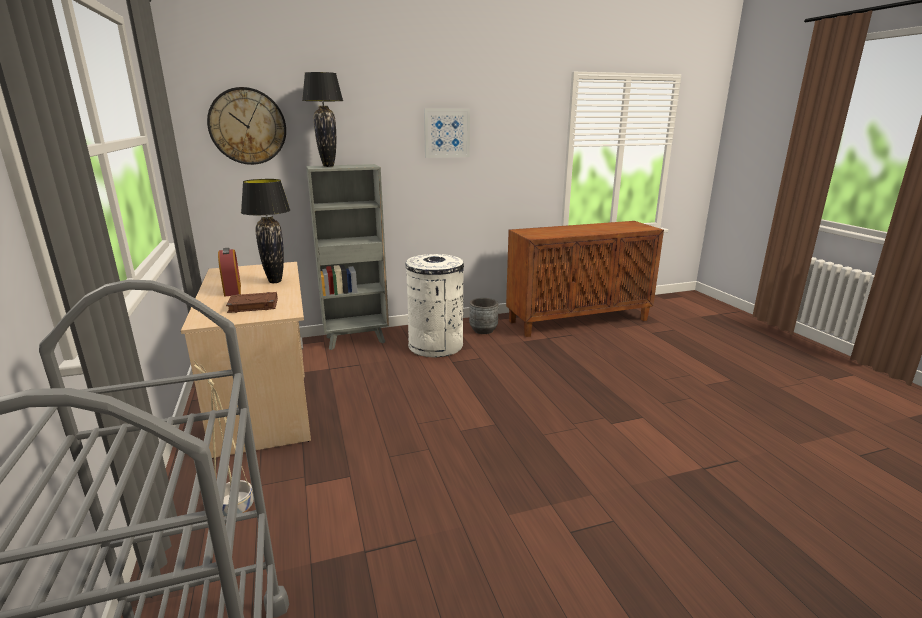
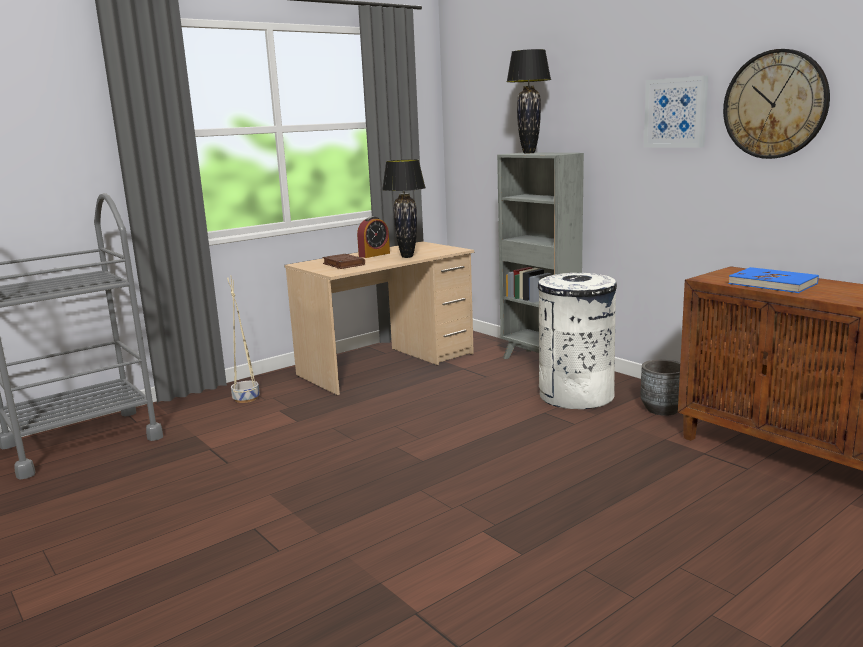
camera: 70 degrees right, 5 degrees down
wall clock [207,87,286,165] -> wall clock moved to [723,49,830,159]
none -> blue book [729,267,819,293]

